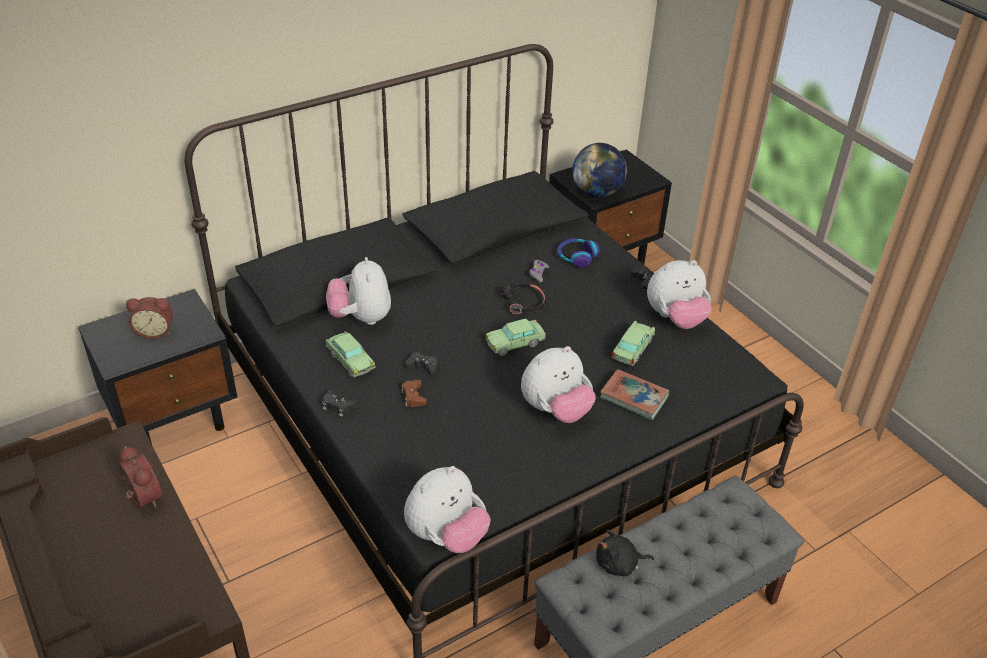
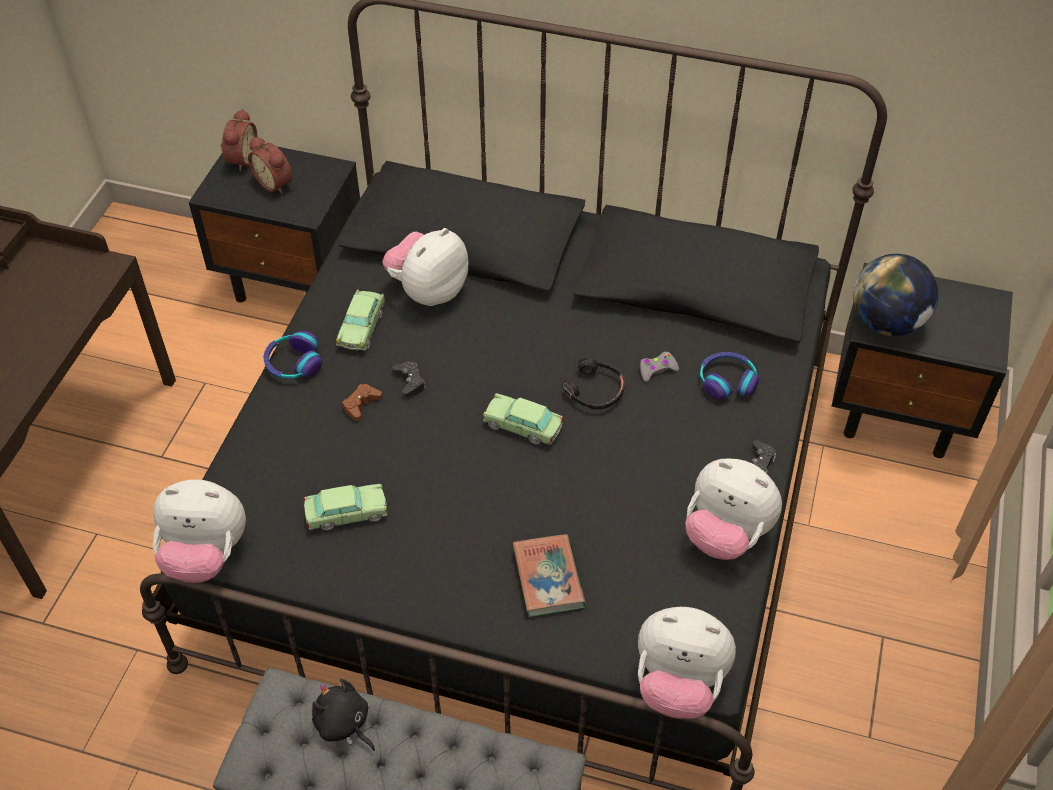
camera: 50 degrees right, 10 degrees up
alarm clock [118,446,162,508] -> alarm clock moved to [220,109,258,171]
black game controller [322,390,357,416] -> headphones [264,331,322,379]
plush toy [521,346,596,423] -> plush toy moved to [638,607,736,719]
toy car [612,321,655,366] -> toy car moved to [304,484,387,530]

